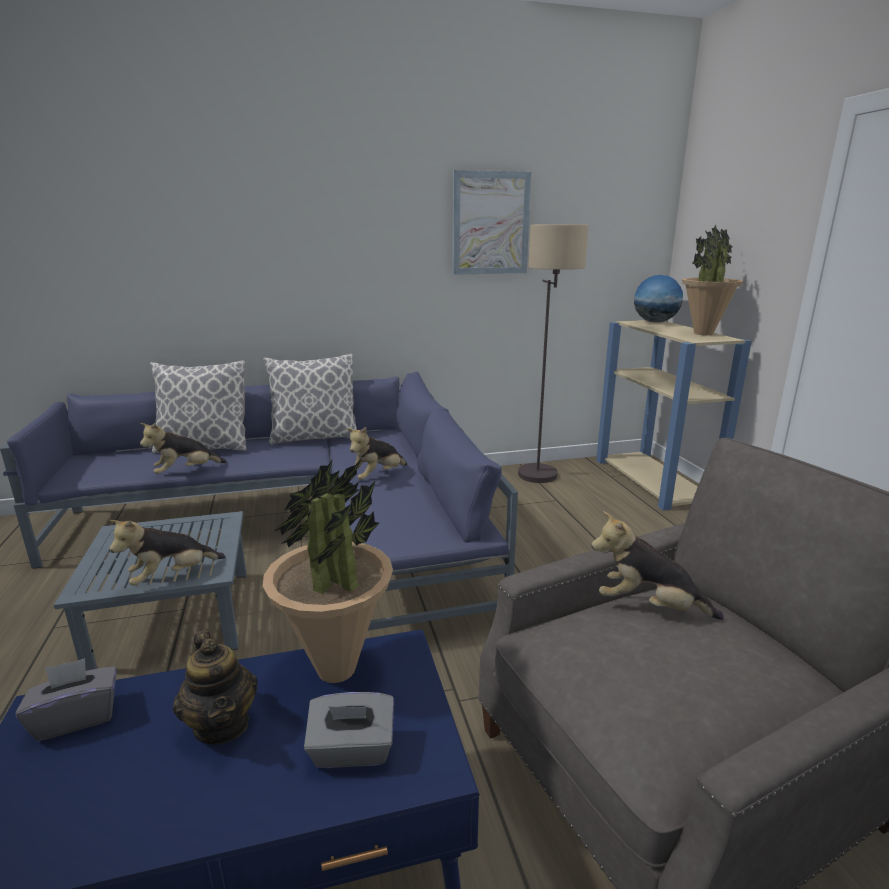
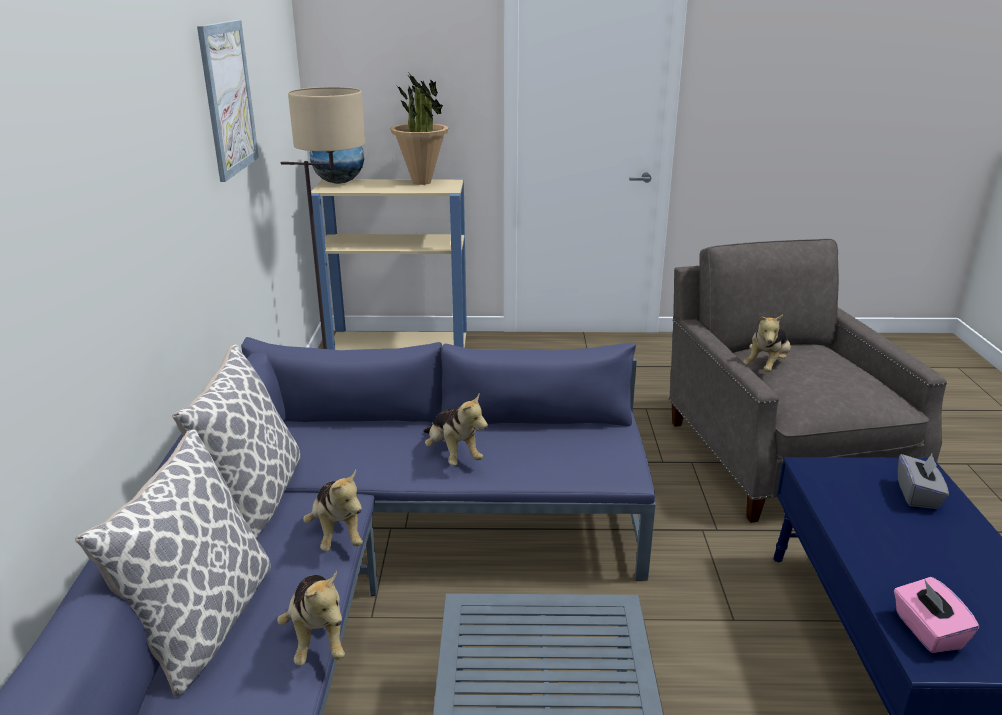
camera: 75 degrees left, 5 degrees up
grey tissue box [15,658,117,741] -> pink tissue box [894,577,979,653]
plush toy [109,520,225,586] -> plush toy moved to [303,470,363,551]
teapot [173,630,258,745] -> none
potted plant [263,459,393,683] -> none

